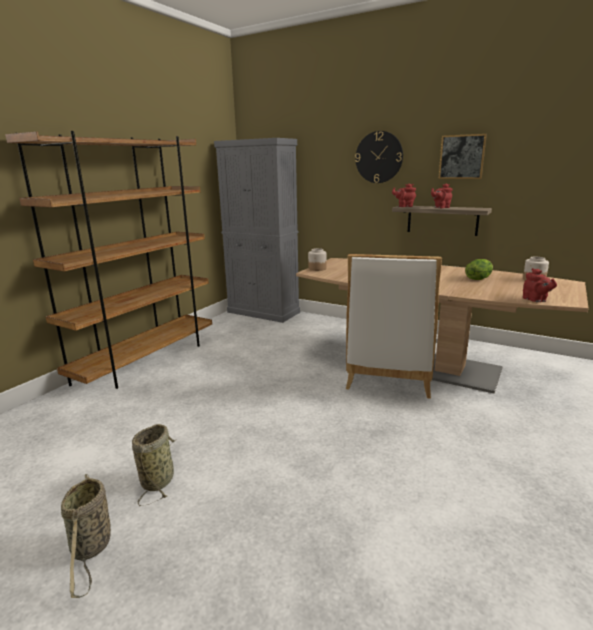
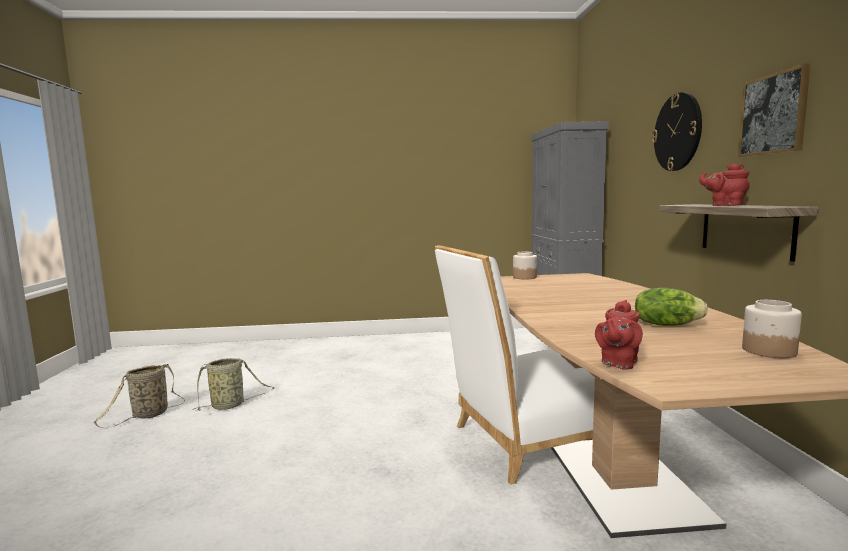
camera: 55 degrees right, 10 degrees down
brown bookcase [5,131,212,389] -> none
red teapot [392,184,416,207] -> none

